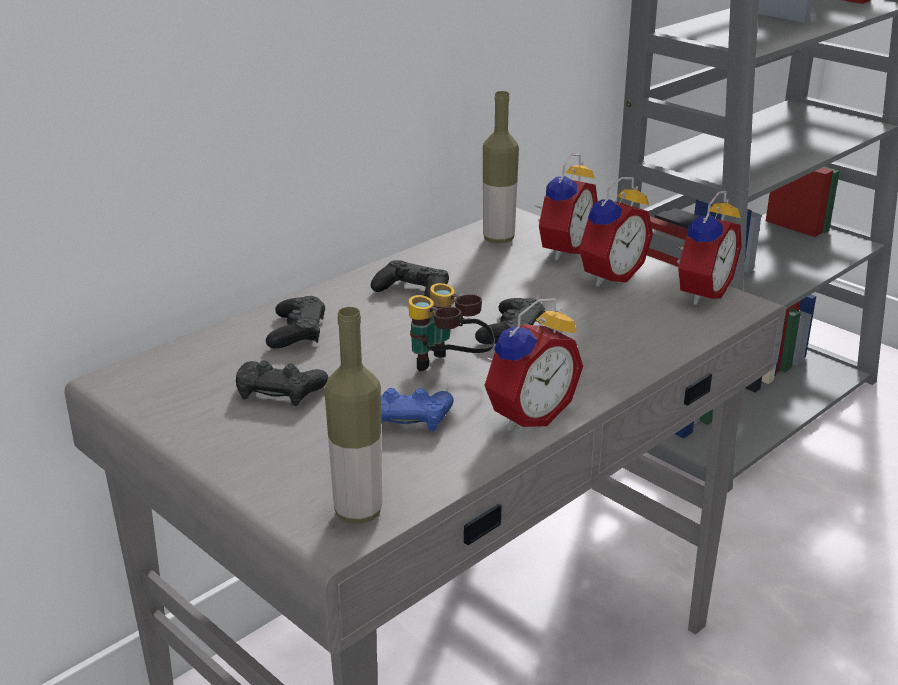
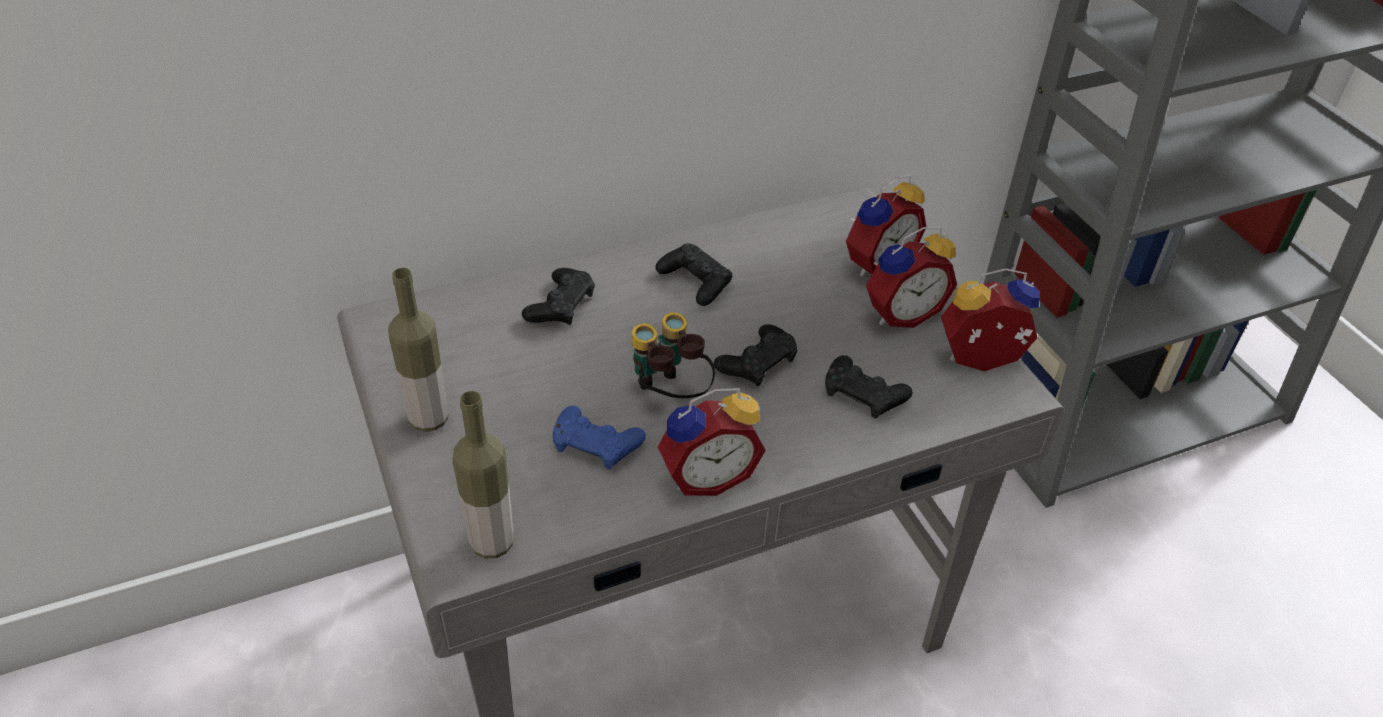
camera: 20 degrees right, 15 degrees up
black game controller [236,360,328,406] -> black game controller moved to [825,355,912,419]
bottle [483,91,519,243] -> bottle moved to [388,268,448,432]
alarm clock [676,191,741,305] -> alarm clock turned 150 degrees counterclockwise [941,268,1040,371]

